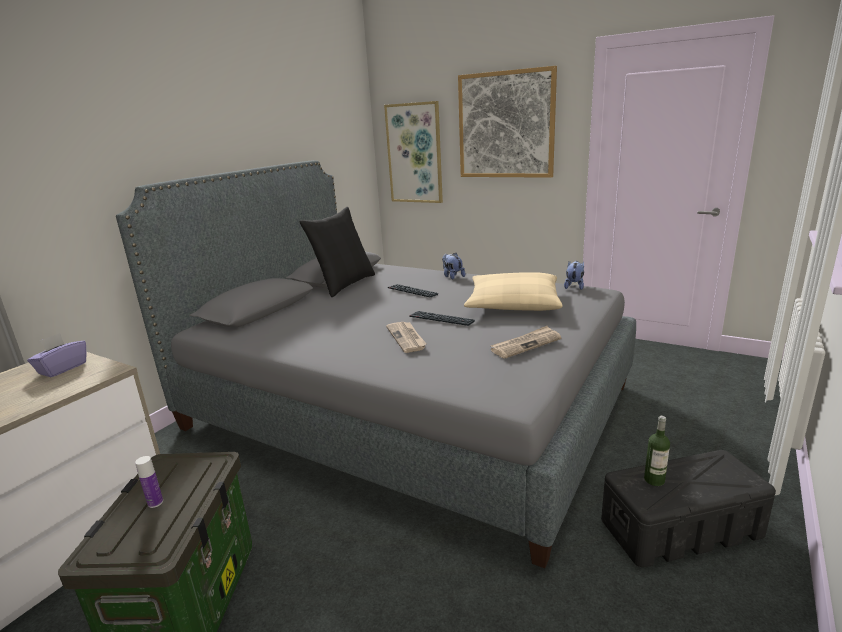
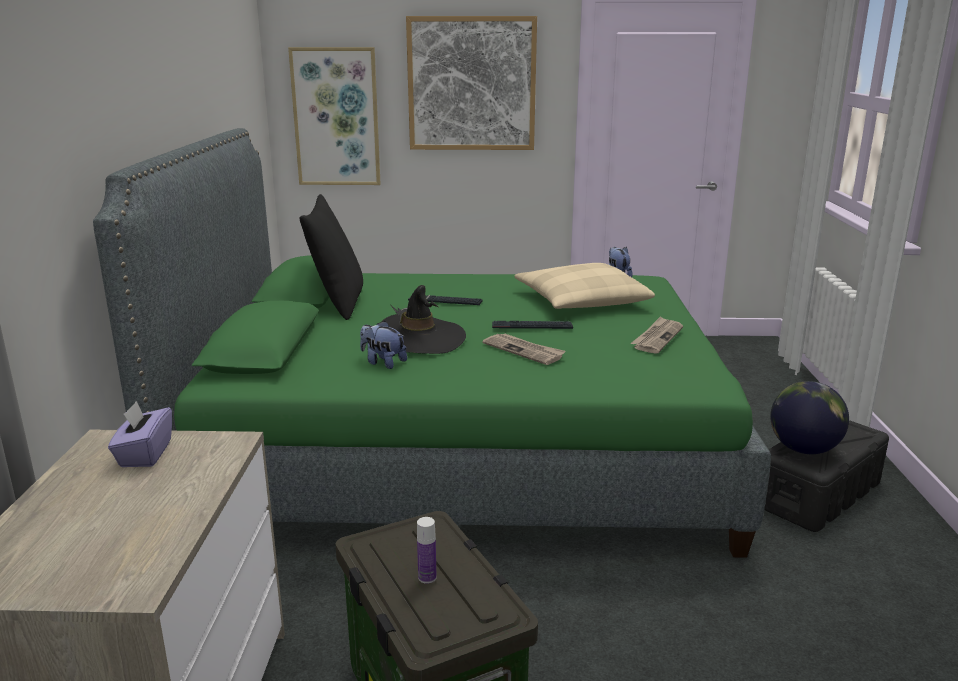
camera: 30 degrees left, 0 degrees up
grey bed [116,160,636,568] -> green bed [93,128,771,558]
plush toy [442,253,466,280] -> plush toy moved to [360,321,407,369]
bottle [644,416,670,486] -> globe [770,381,849,454]
none -> black hat [382,285,466,354]

